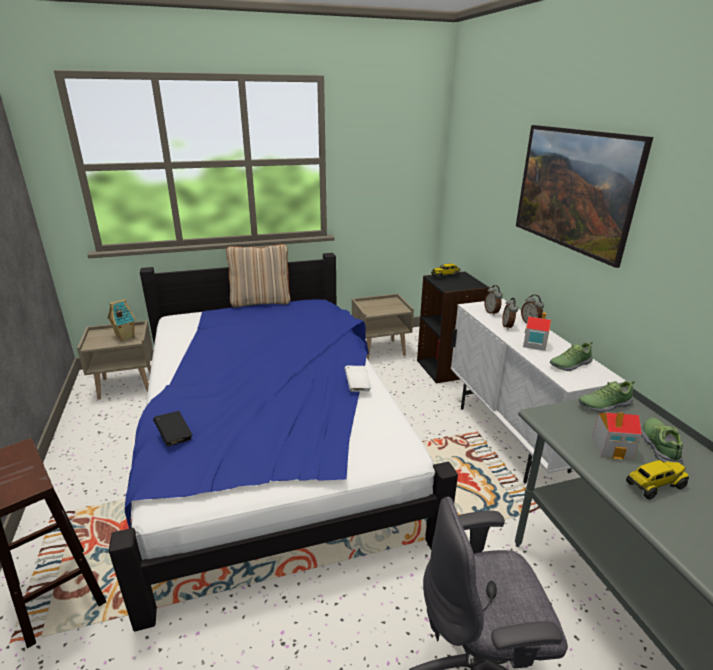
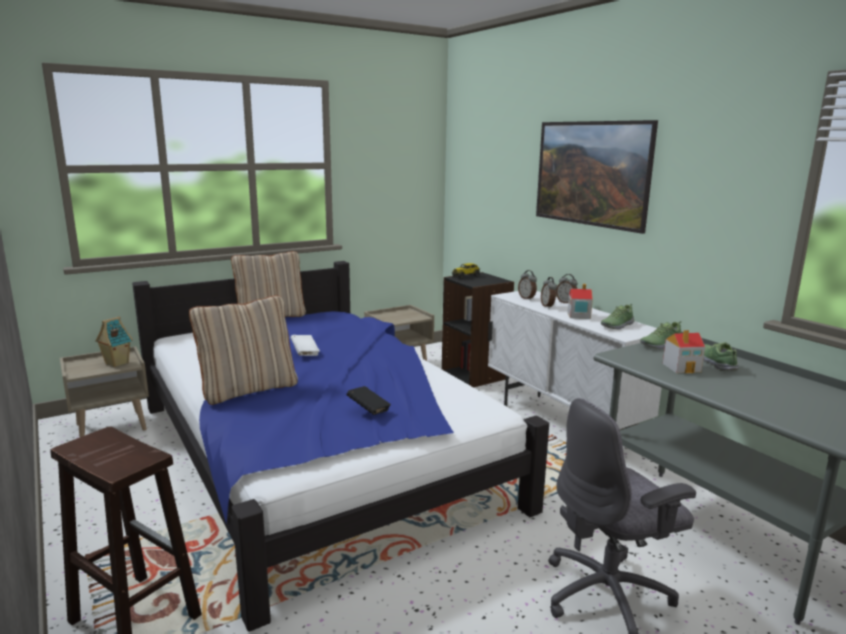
camera: 15 degrees left, 10 degrees down
black book [153,411,193,446] -> black book moved to [347,386,391,415]
white book [344,365,372,392] -> white book moved to [290,335,320,356]
toy truck [626,460,689,500] -> none
none -> beige pillow [189,295,298,405]

